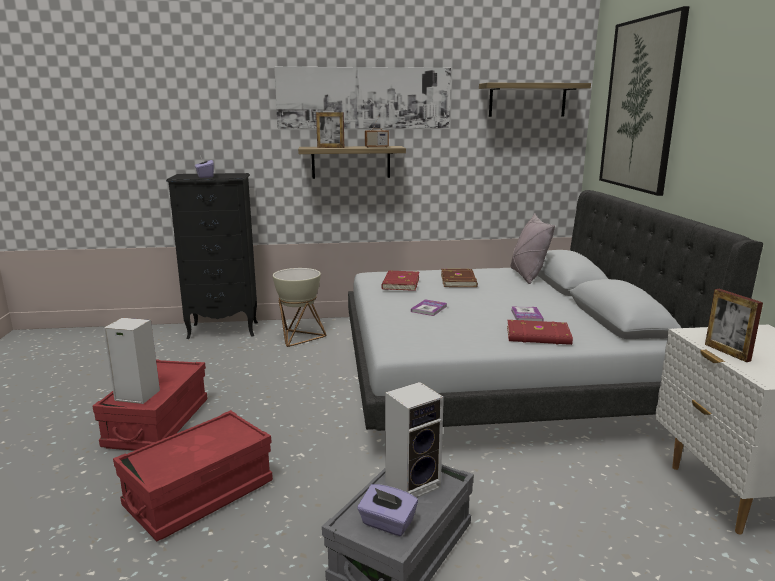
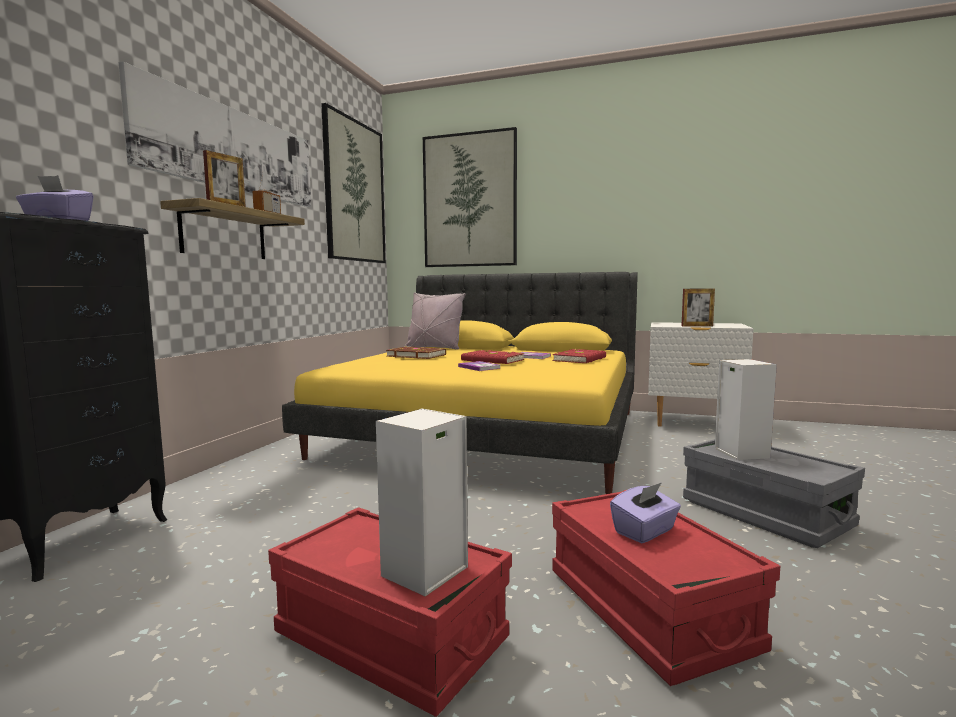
camera: 65 degrees left, 10 degrees down
planter [273,268,327,347] -> none
grey bed [348,190,763,431] -> yellow bed [282,272,638,494]
purple tissue box [357,484,418,536] -> purple tissue box moved to [610,482,681,543]
red book [381,271,419,291] -> red book moved to [461,350,525,364]
shelf [479,83,591,117] -> picture [321,103,386,263]

